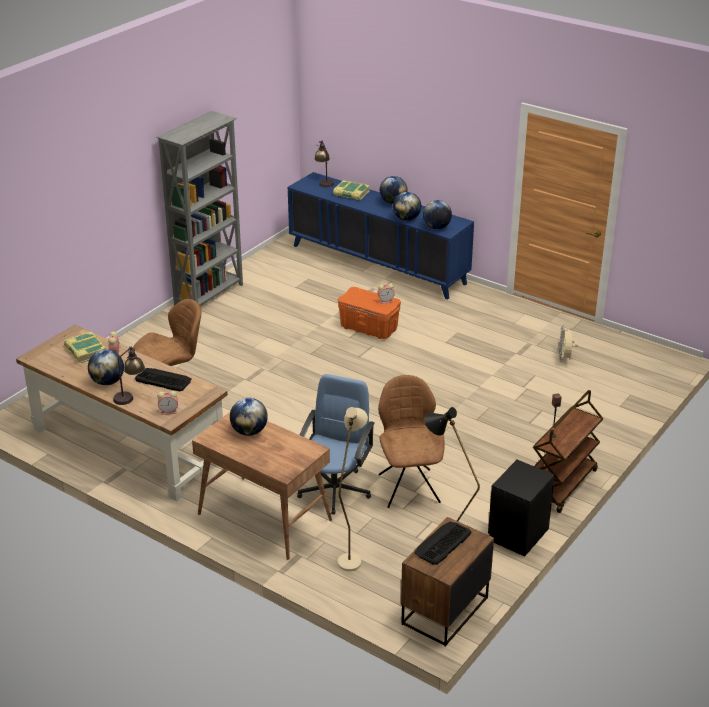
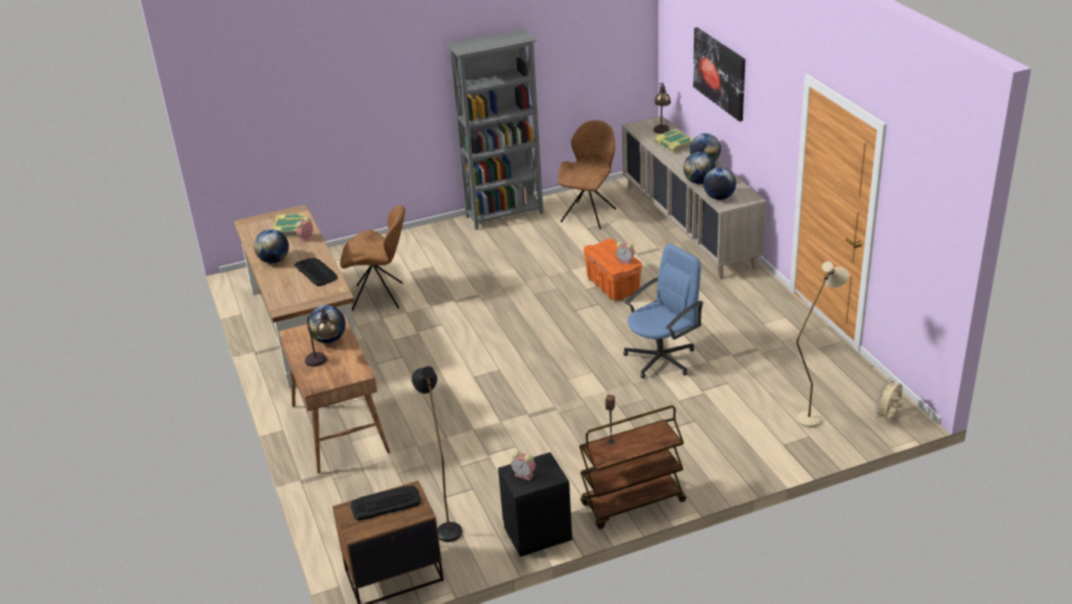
camera: 35 degrees right, 0 degrees up
table lamp [113,346,145,405] -> table lamp moved to [305,307,339,367]
alarm clock [157,391,178,415] -> alarm clock moved to [511,451,536,480]
blue cabinet [288,172,474,300] -> beige cabinet [622,116,766,280]
blue office chair [297,374,375,515] -> blue office chair moved to [623,244,704,378]
beige floor lamp [338,407,368,571] -> beige floor lamp moved to [796,261,849,428]
brown chair [378,375,445,508] -> brown chair moved to [558,120,616,229]
beige fan [559,327,578,362] -> beige fan moved to [874,378,904,421]
none -> picture [693,27,745,122]

